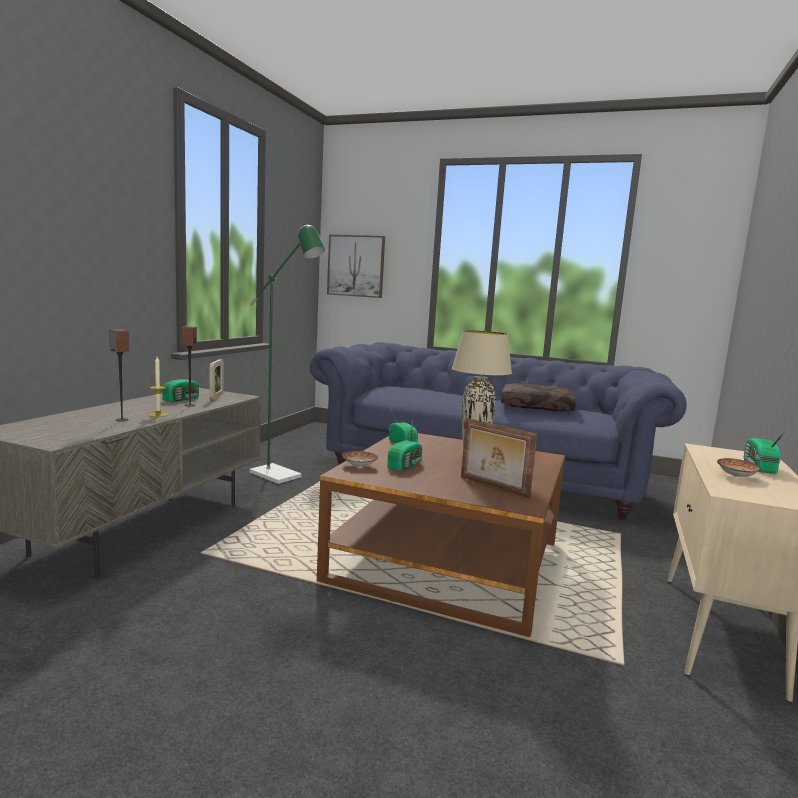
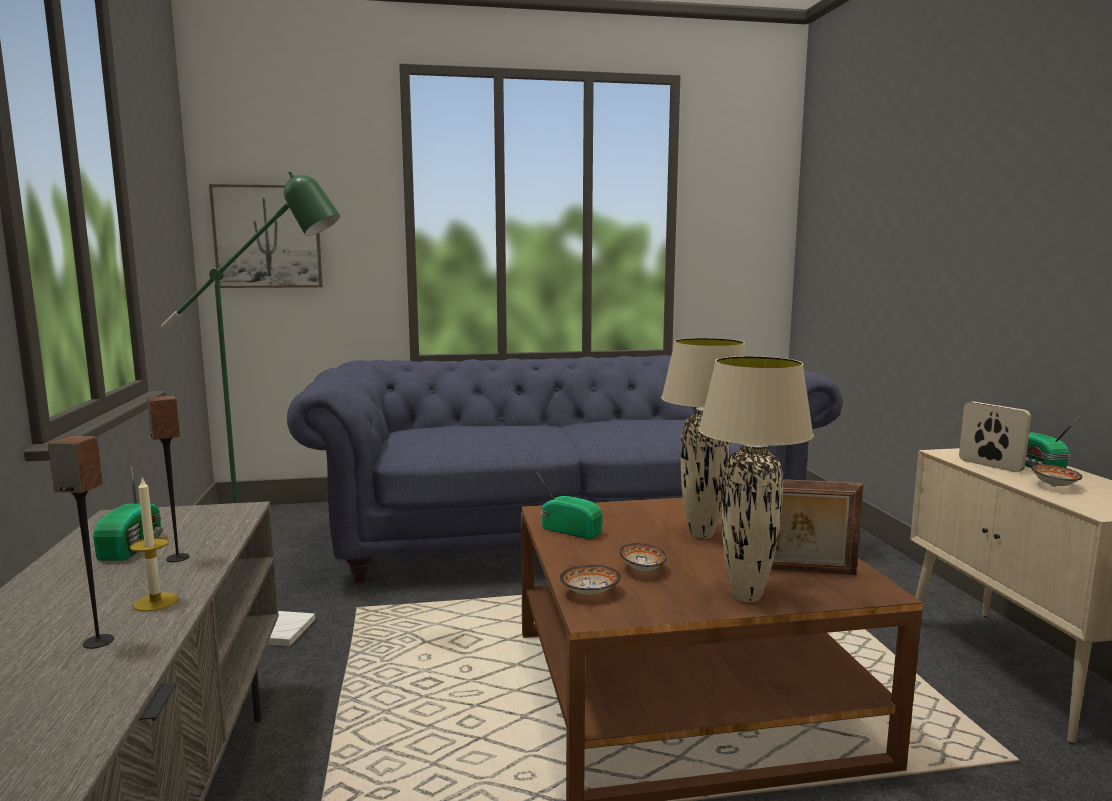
camera: 30 degrees left, 0 degrees up
picture frame [210,359,224,400] -> picture frame moved to [959,402,1031,472]
radio [387,420,423,471] -> bowl [619,543,667,571]
brown pillow [501,383,576,412] -> none
none -> beige table lamp [698,356,814,602]

